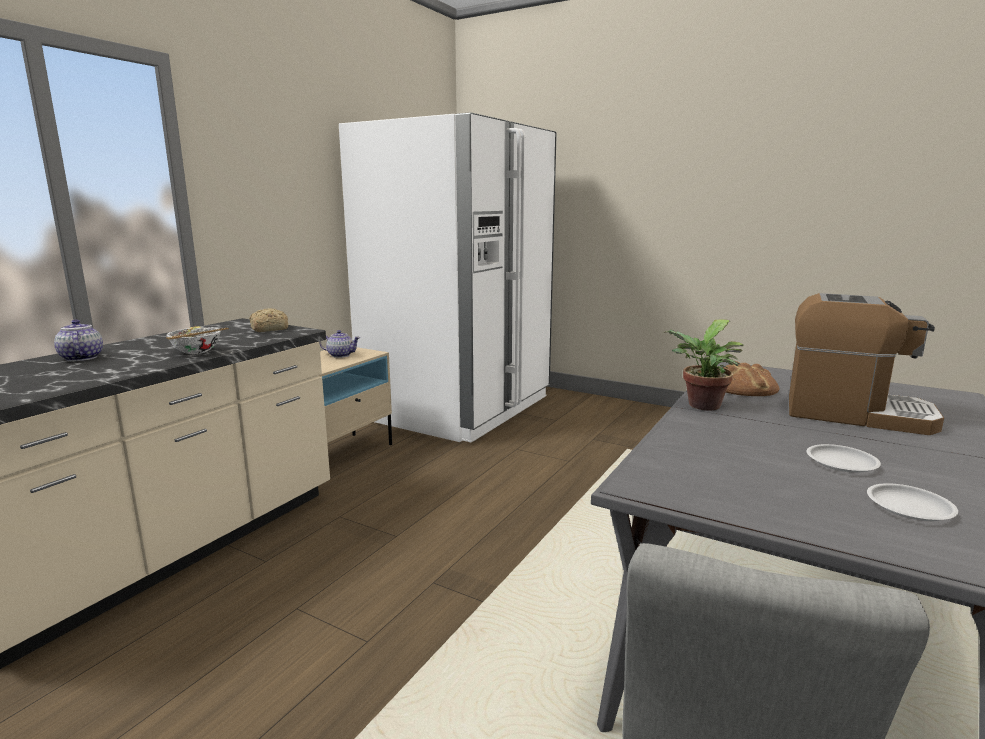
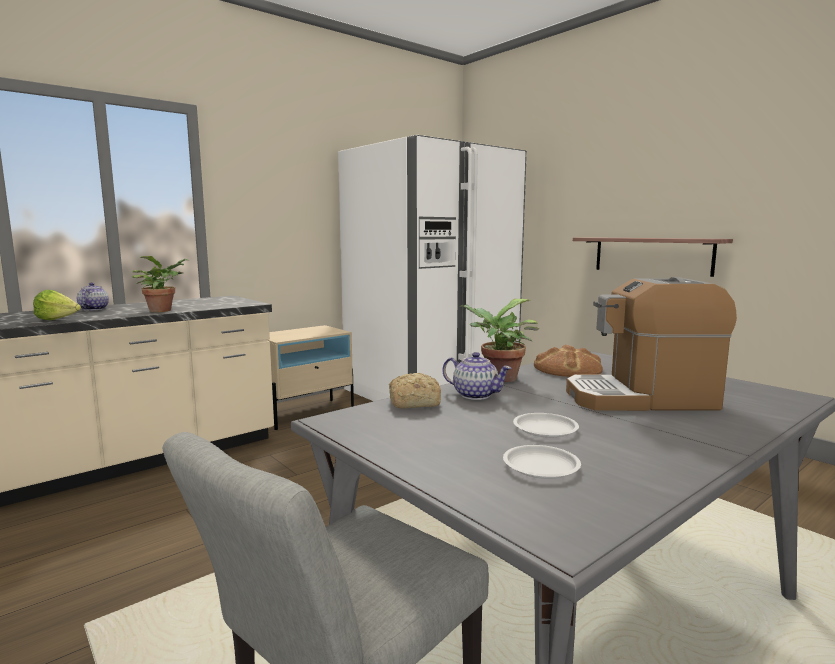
camera: 20 degrees right, 5 degrees down
bowl [166,326,229,354] -> potted plant [132,256,189,312]
bread [249,308,288,332] -> bread moved to [389,373,441,409]
teapot [319,330,360,358] -> teapot moved to [442,352,512,400]
coffee machine [789,293,944,435] -> coffee machine turned 135 degrees clockwise [566,277,737,411]
none -> lettuce [33,290,81,320]
none -> shelf [573,237,733,277]

